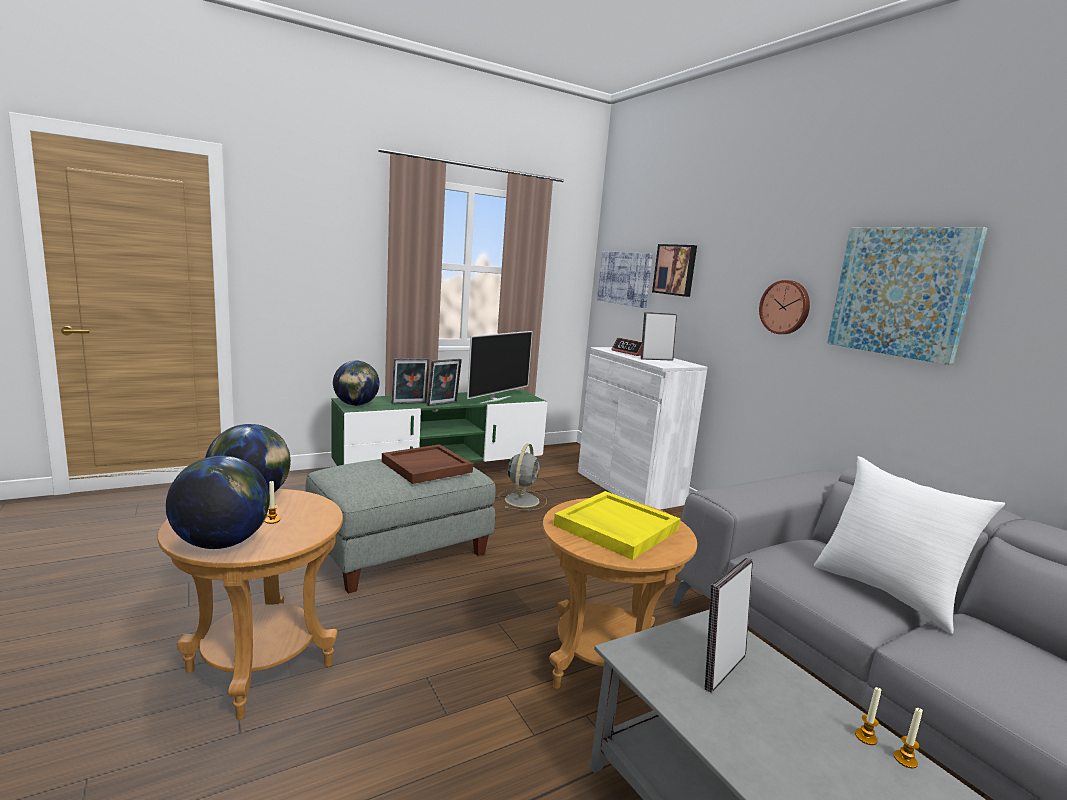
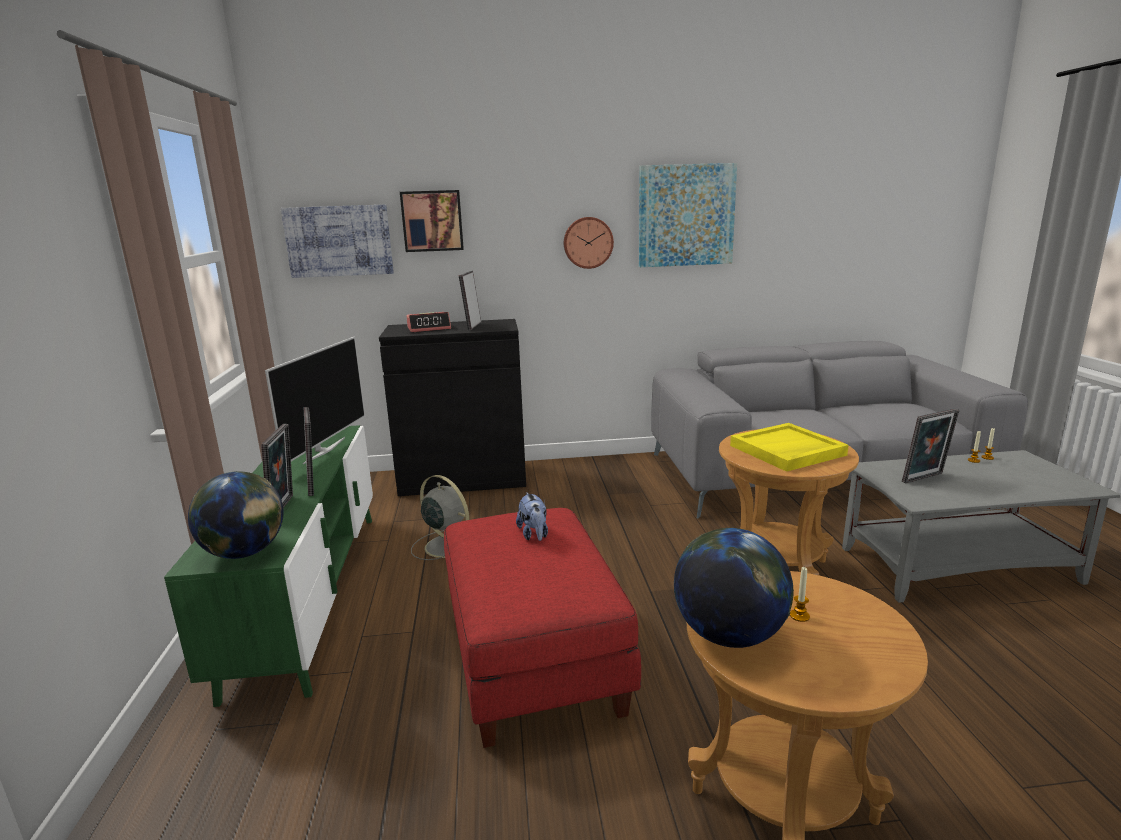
camera: 65 degrees left, 5 degrees up
globe [166,456,270,549] -> none
grey ottoman [306,459,496,594] -> red ottoman [444,508,641,748]
brown tray [382,444,473,484] -> plush toy [516,492,548,541]
television [467,331,533,404] -> television turned 45 degrees clockwise [265,337,365,464]
white cabinet [578,347,708,510] -> black cabinet [379,319,526,496]
picture frame [705,558,753,693] -> picture frame turned 90 degrees counterclockwise [902,408,959,483]
white pillow [814,456,1005,634] -> none

